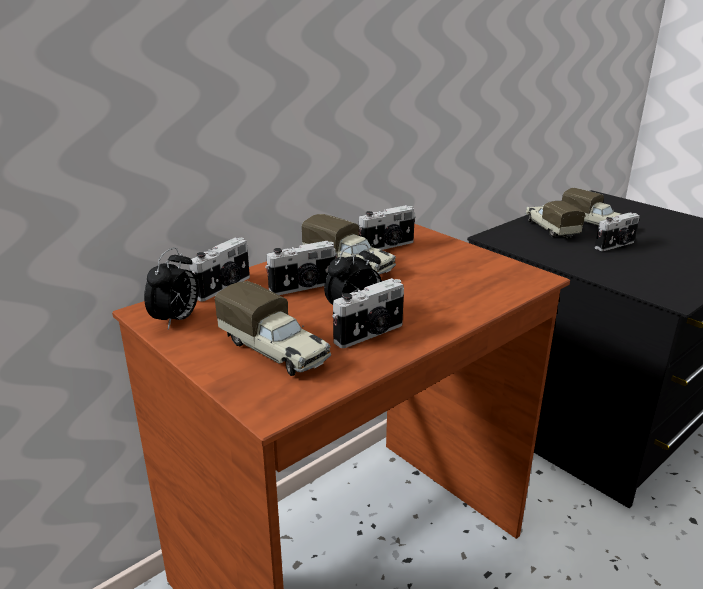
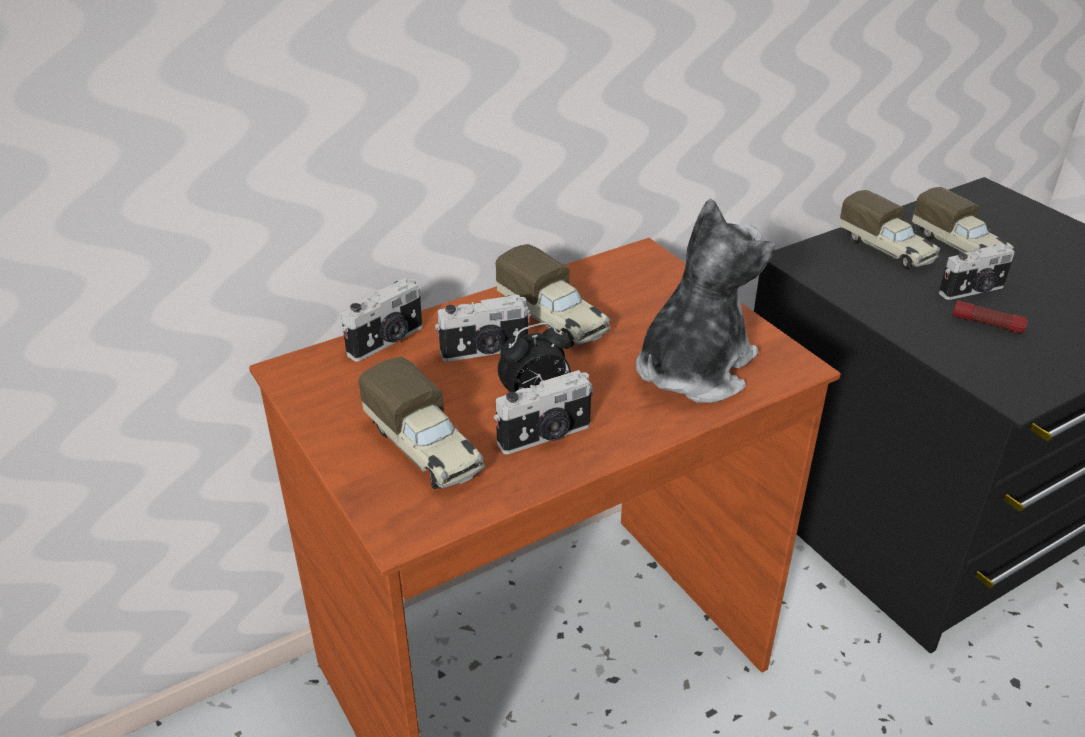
camera: 10 degrees right, 10 degrees up
alarm clock [144,247,199,330] -> none
camera [359,205,415,250] -> none
toy truck [525,201,585,238] -> toy truck turned 150 degrees clockwise [839,190,940,269]
none -> plush toy [636,198,775,403]
none -> flashlight [952,300,1028,334]

